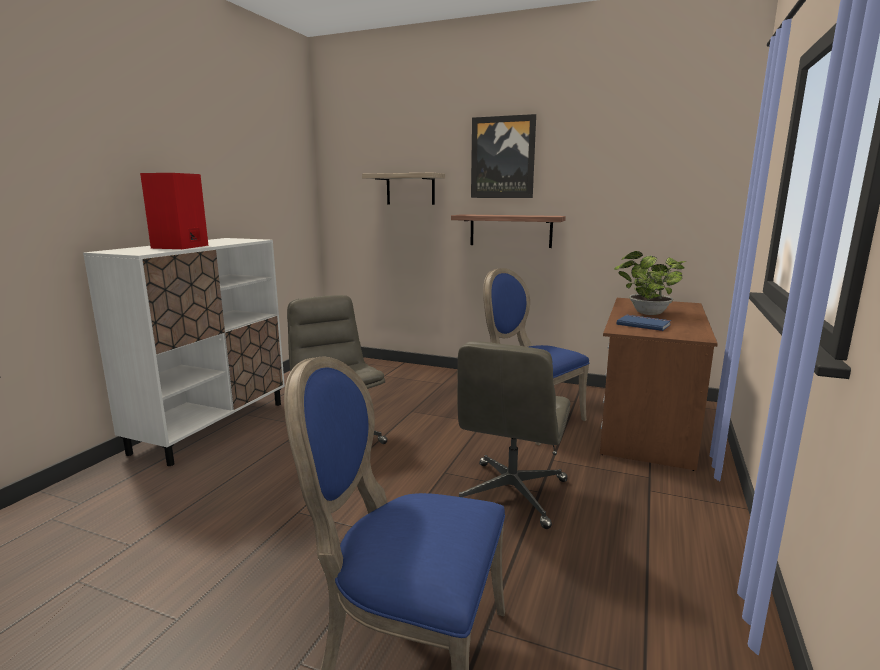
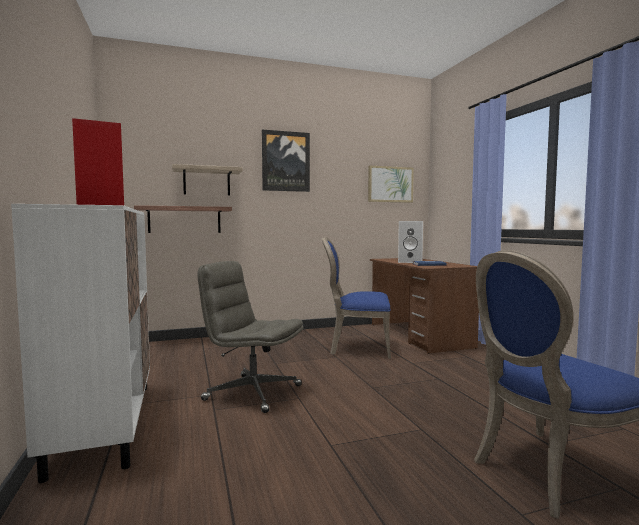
camera: 40 degrees left, 10 degrees down
shelf [451,214,566,248] -> shelf moved to [134,205,232,233]
grey office chair [457,341,570,529] -> none
potted plant [614,251,687,315] -> white speaker [398,221,423,263]
none -> picture [368,166,414,203]

